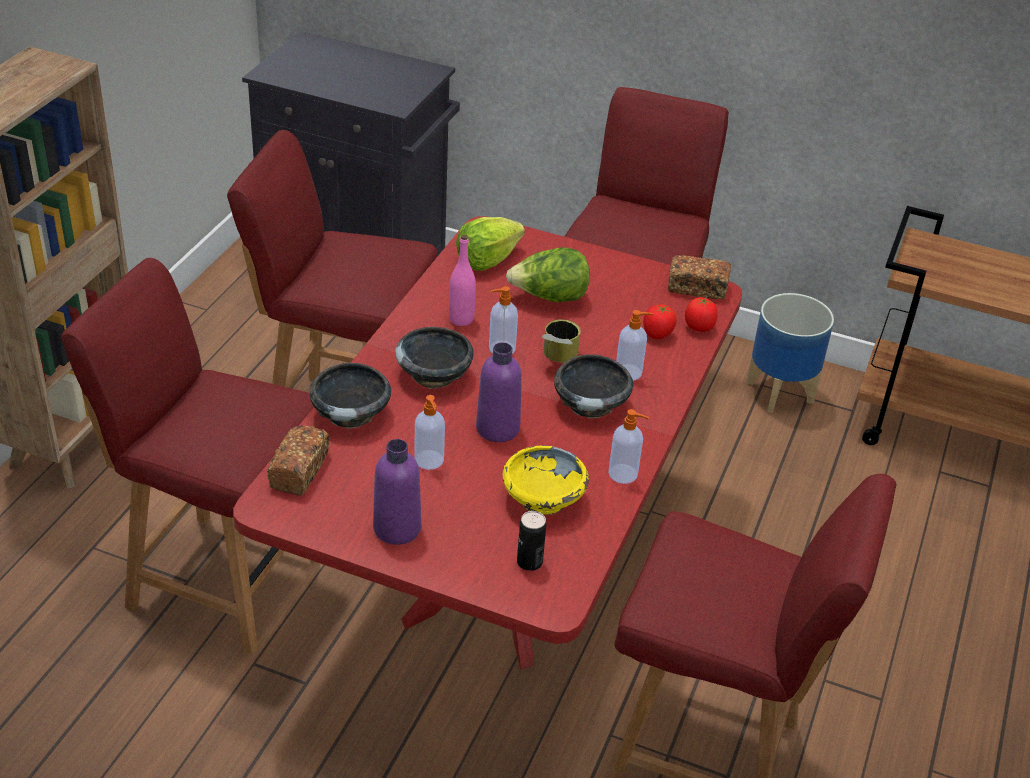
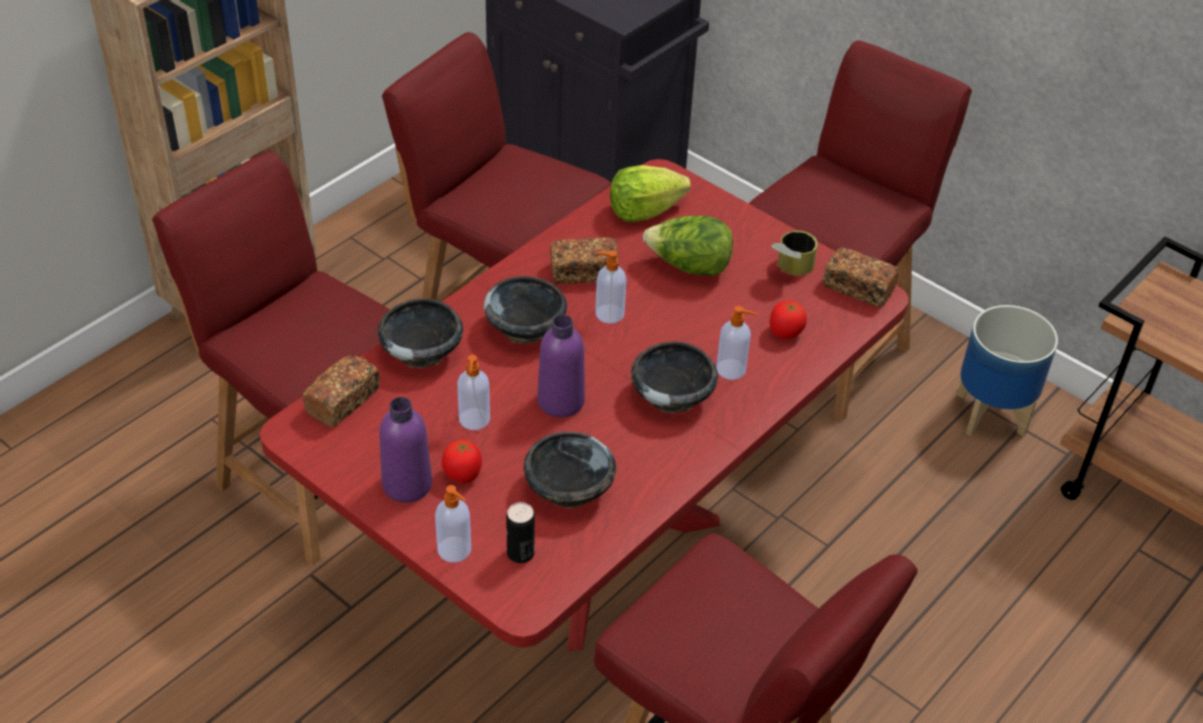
camera: 20 degrees right, 5 degrees up
pink bottle [449,235,476,326] -> bread [550,237,619,284]
yellow bowl [503,446,589,515] -> black bowl [524,431,616,508]
can [542,319,581,362] -> can moved to [771,230,818,276]
soap dispenser [608,409,649,484] -> soap dispenser moved to [435,485,471,563]
tomato [685,297,718,332] -> tomato moved to [442,439,482,483]

